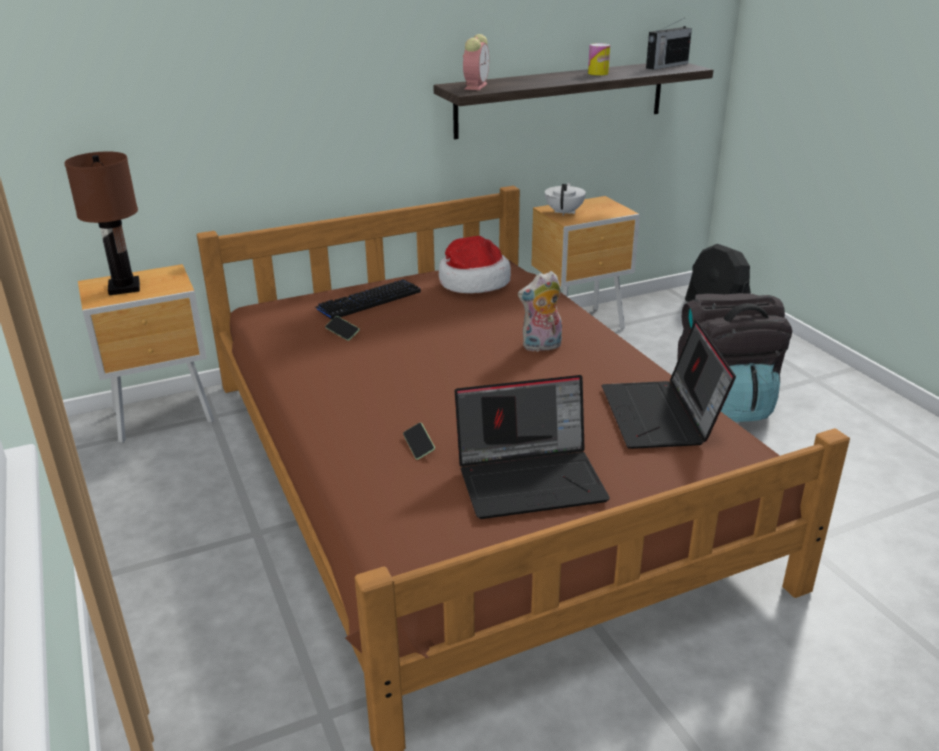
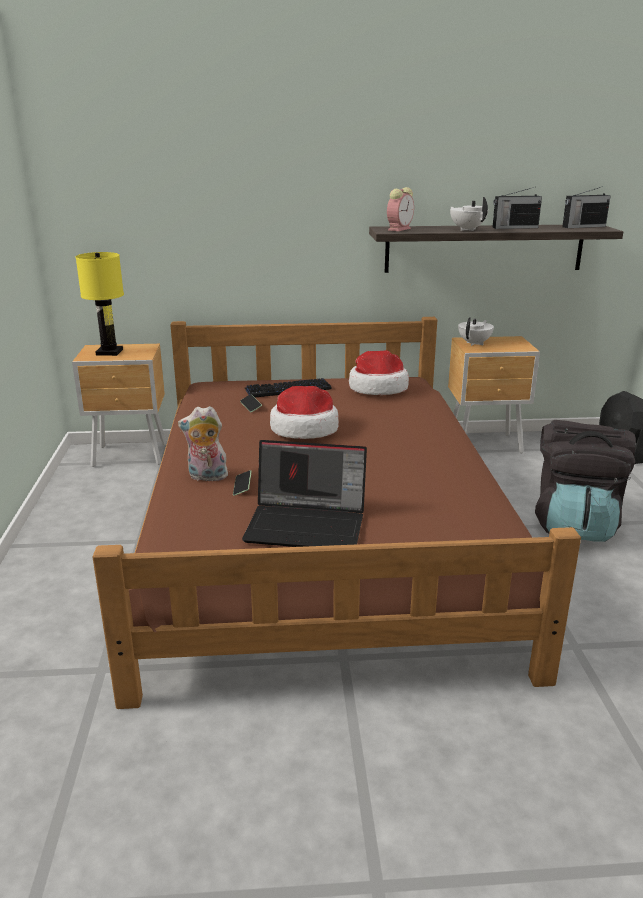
camera: 20 degrees right, 5 degrees down
brown table lamp [64,151,140,295] -> yellow table lamp [76,252,124,356]
plush toy [518,271,562,352] -> plush toy moved to [178,406,228,481]
can [588,43,610,76] -> radio [492,187,542,229]
laptop [602,320,736,449] -> none
none -> hat [270,386,339,439]
none -> white teapot [450,197,488,231]

